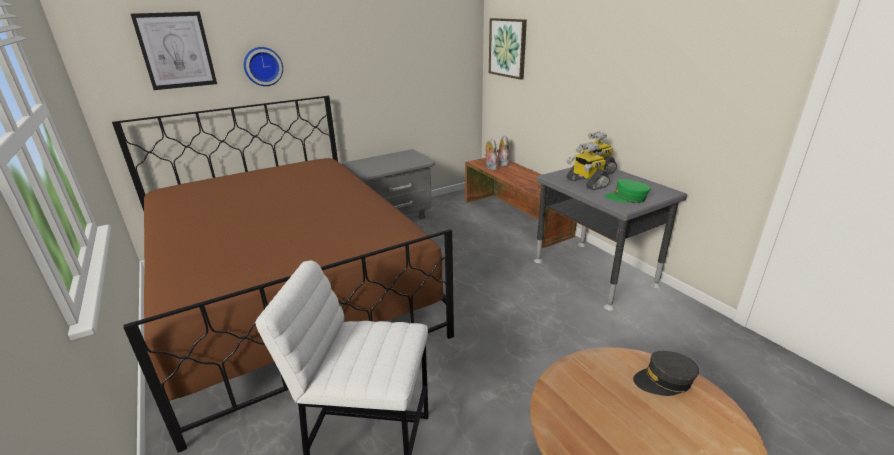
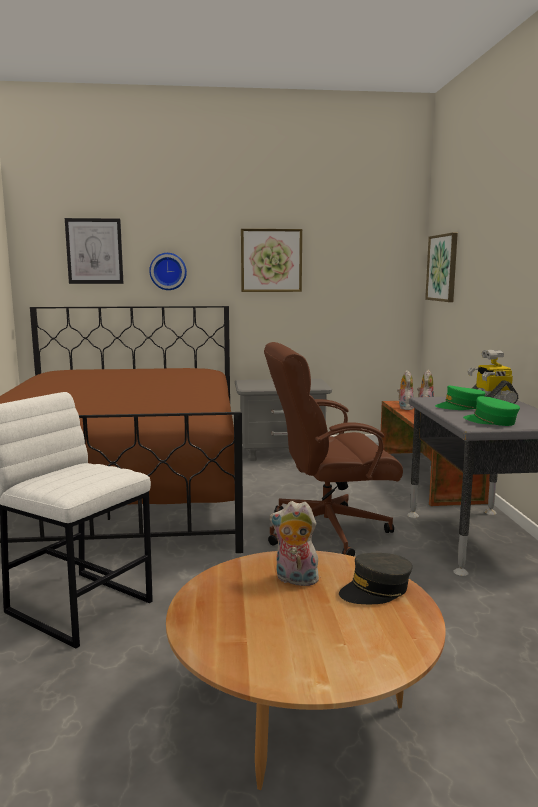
camera: 25 degrees right, 15 degrees down
toy robot [566,142,610,190] -> green cap [435,385,486,410]
grey cap [633,351,699,396] -> grey cap turned 45 degrees counterclockwise [339,553,412,604]
none -> picture [241,229,302,292]
none -> brown office chair [264,342,403,556]
none -> plush toy [270,501,319,586]

